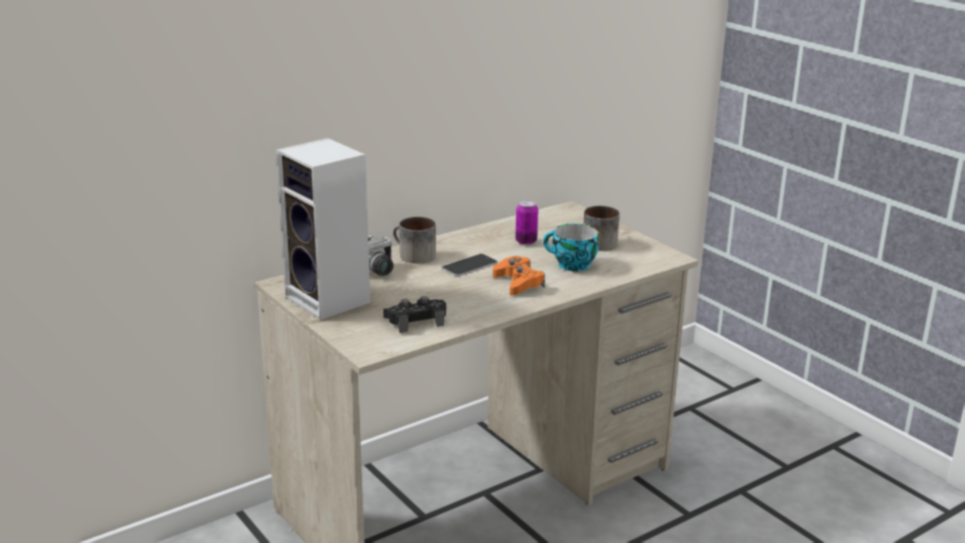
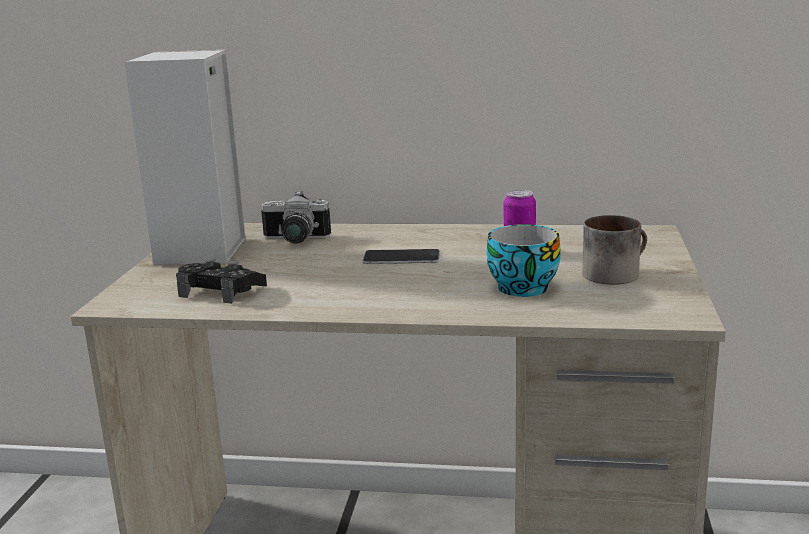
camera: 45 degrees right, 5 degrees down
mug [393,217,436,263] -> none
orange game controller [493,256,545,296] -> none

